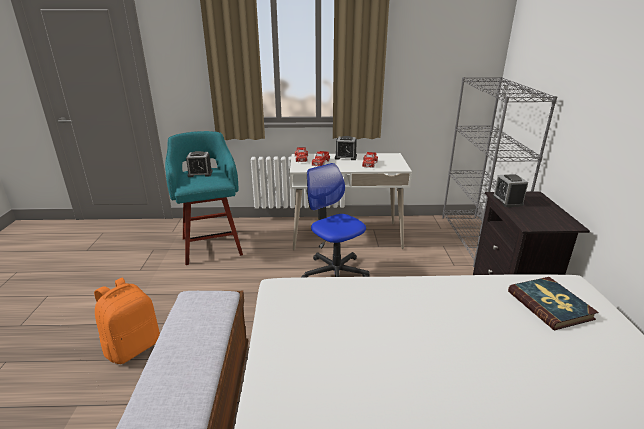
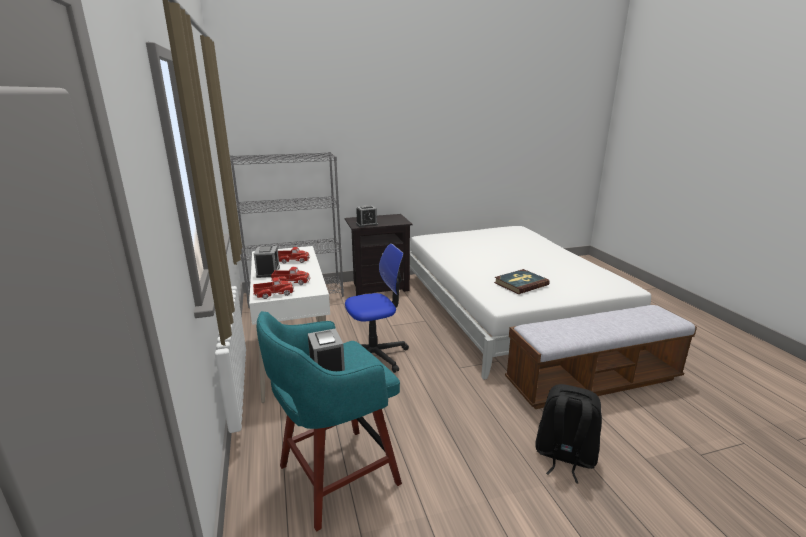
camera: 105 degrees left, 5 degrees down
orange backpack [94,278,160,364] -> black backpack [535,384,602,484]
office chair [301,163,370,277] -> office chair turned 150 degrees counterclockwise [345,244,409,373]
book [508,277,599,330] -> book moved to [494,269,549,294]

